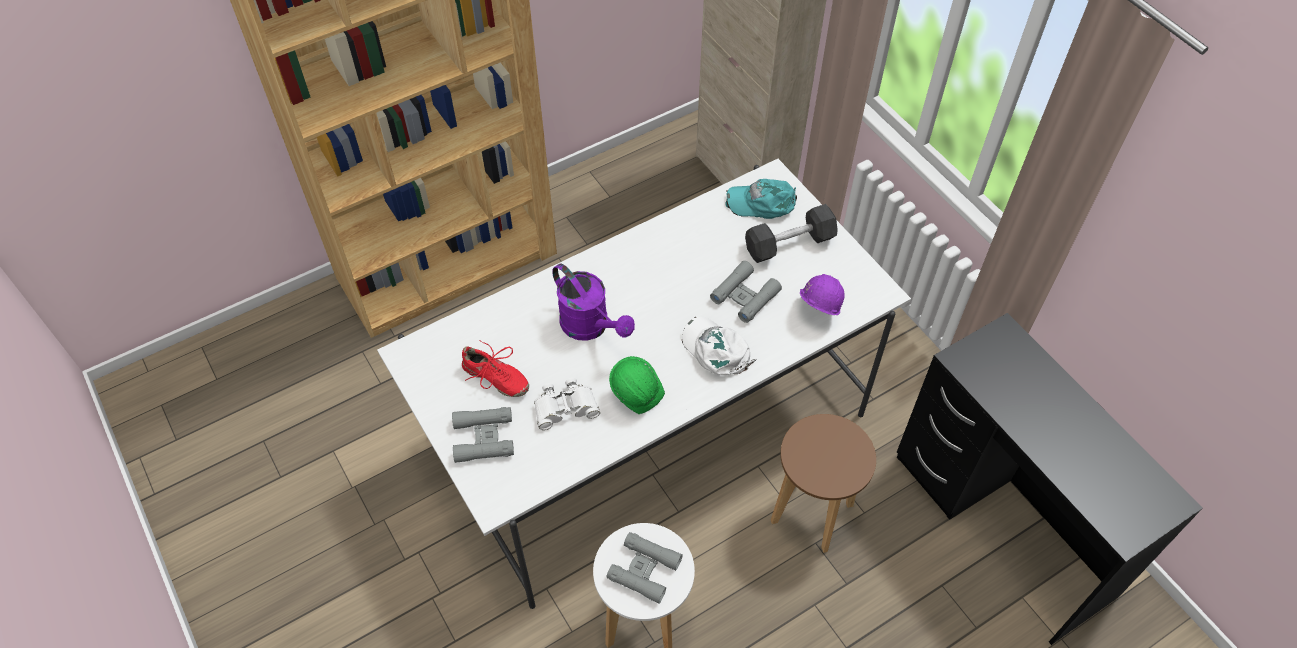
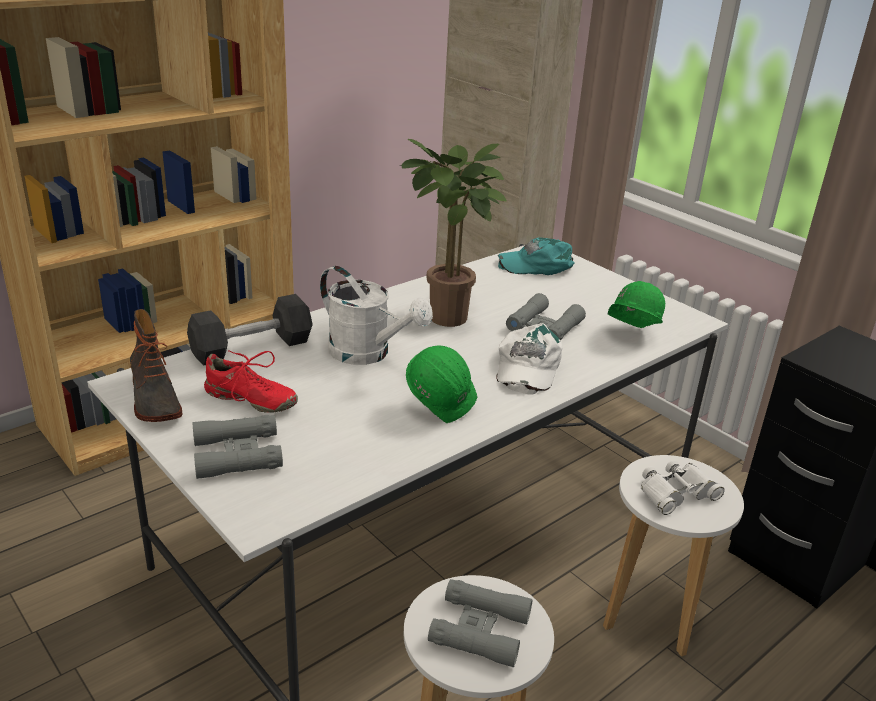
camera: 10 degrees left, 25 degrees down
white binoculars [534,378,600,430] -> white binoculars moved to [641,460,725,515]
purple watering can [552,263,635,341] -> white watering can [320,266,433,365]
white cap [682,317,757,375] -> white cap turned 120 degrees counterclockwise [496,323,562,395]
black dumbbell [745,204,838,263] -> black dumbbell moved to [187,294,313,365]
brown stool [771,414,876,553] -> white stool [603,455,744,656]
purple hard hat [800,274,845,315] -> green hard hat [608,281,665,328]
none -> boot [130,309,182,422]
none -> potted plant [400,139,507,327]

